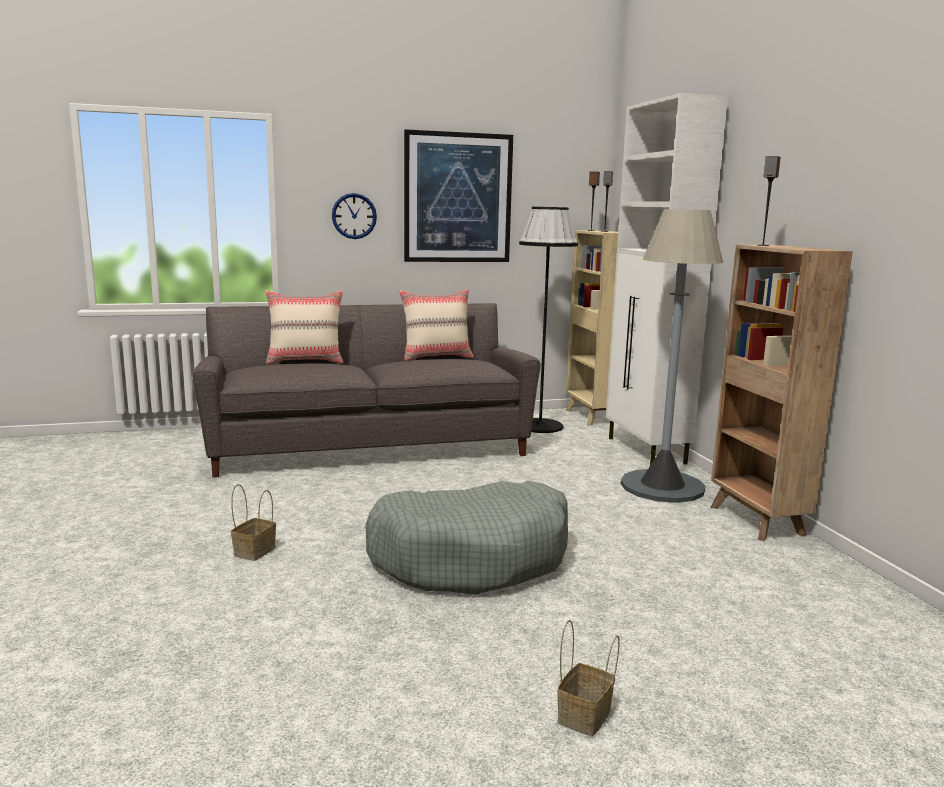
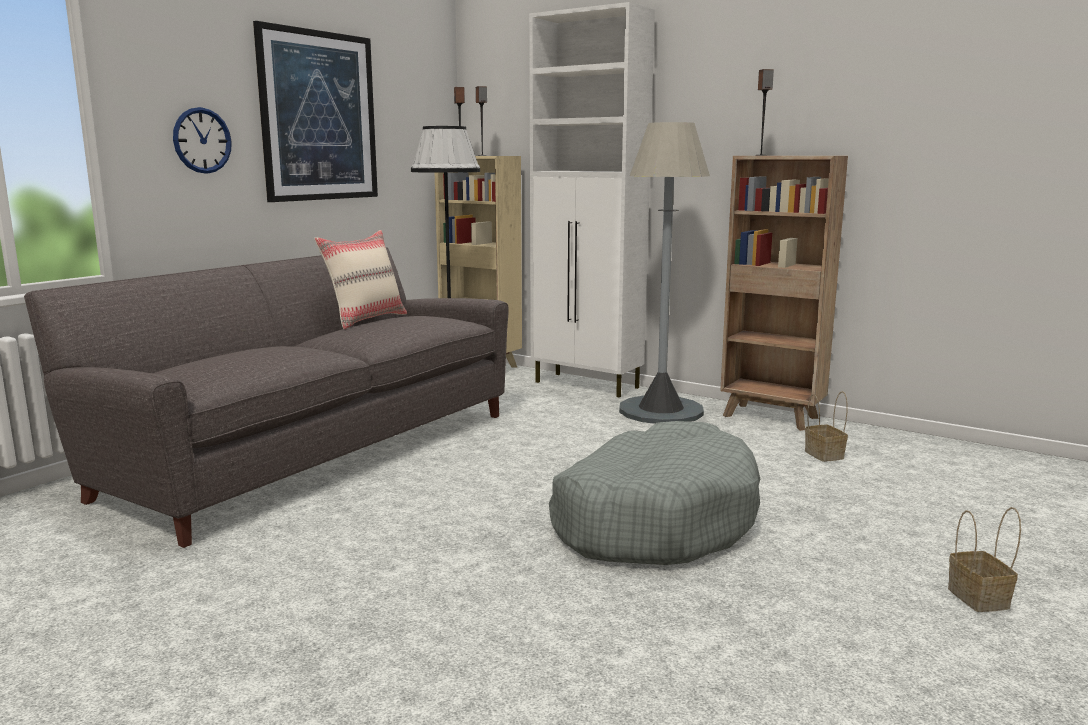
camera: 40 degrees left, 0 degrees up
basket [231,484,276,561] -> basket moved to [805,391,848,462]
beige pillow [265,290,344,364] -> none

